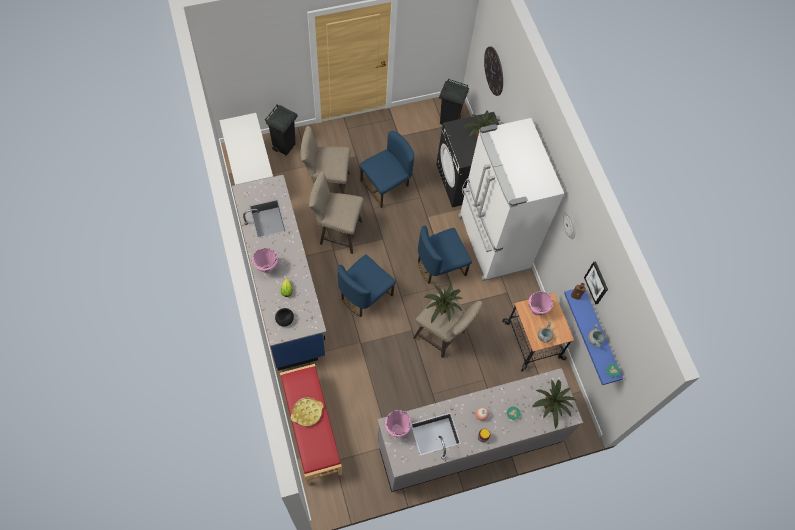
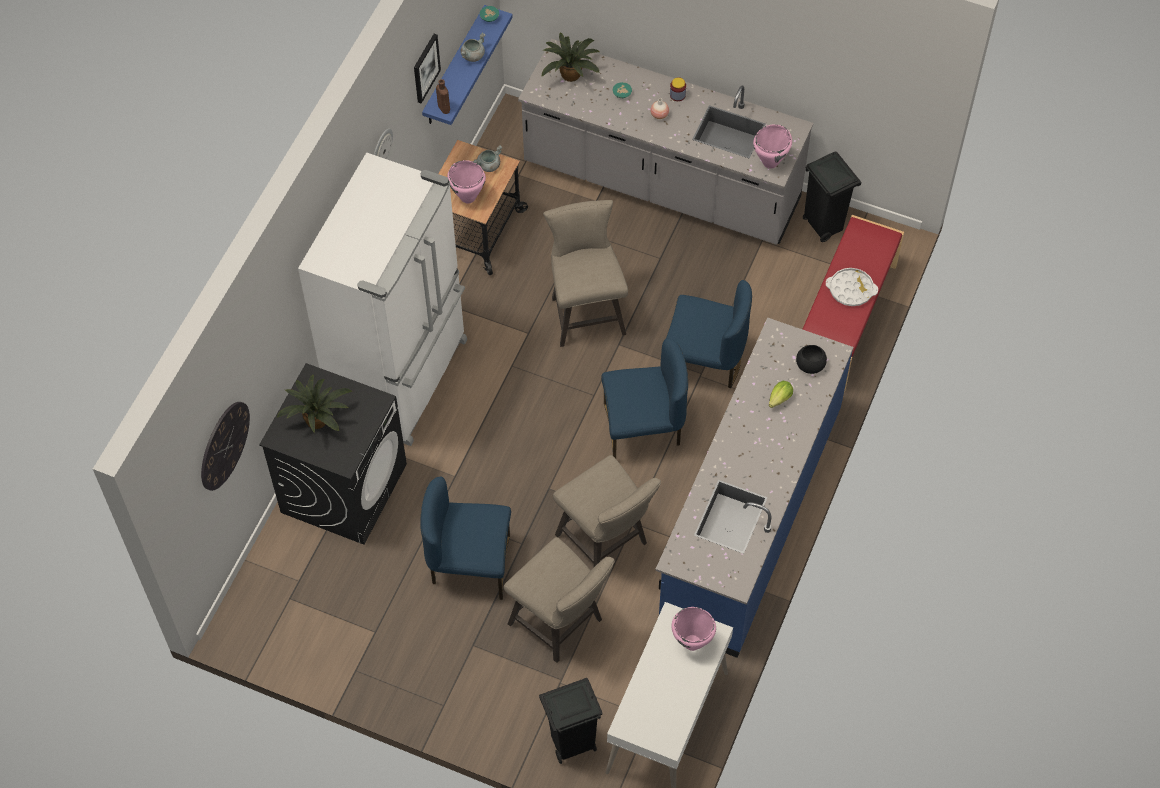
camera: 135 degrees left, 5 degrees down
pink cooking pot [252,248,278,273] -> pink cooking pot moved to [672,607,716,651]
yellow tray [291,397,323,427] -> white tray [826,268,878,306]
blue chair [418,225,472,284] -> blue chair moved to [666,280,752,388]
potted plant [424,284,463,323] -> none
black trash can [439,79,469,125] -> black trash can moved to [803,152,861,242]

